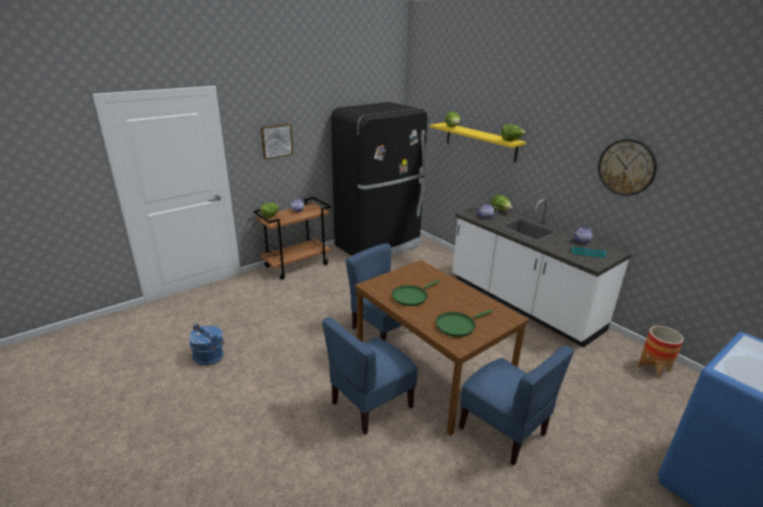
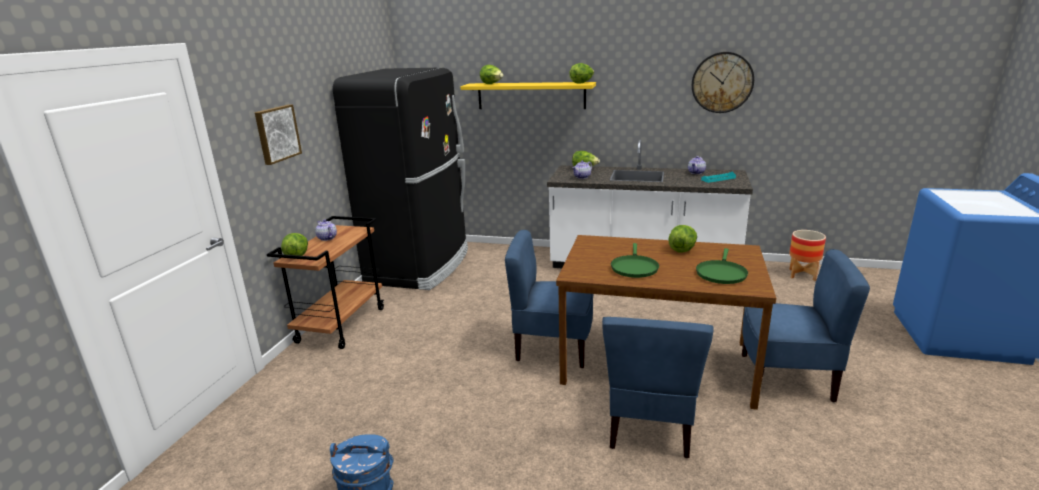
camera: 35 degrees left, 5 degrees down
none -> lettuce [668,225,697,252]

